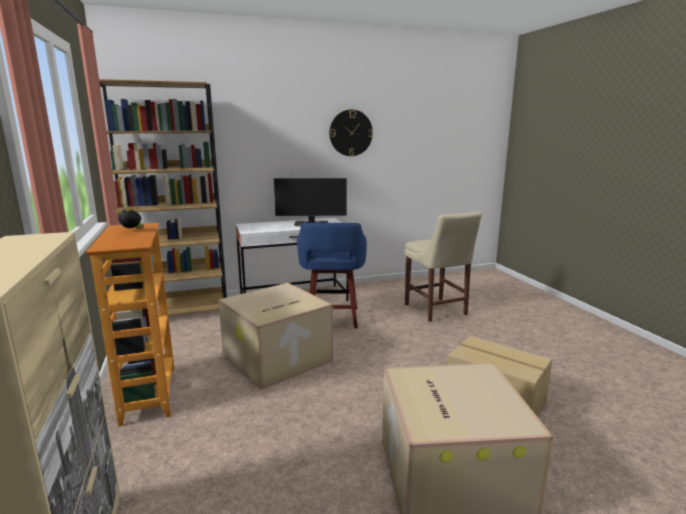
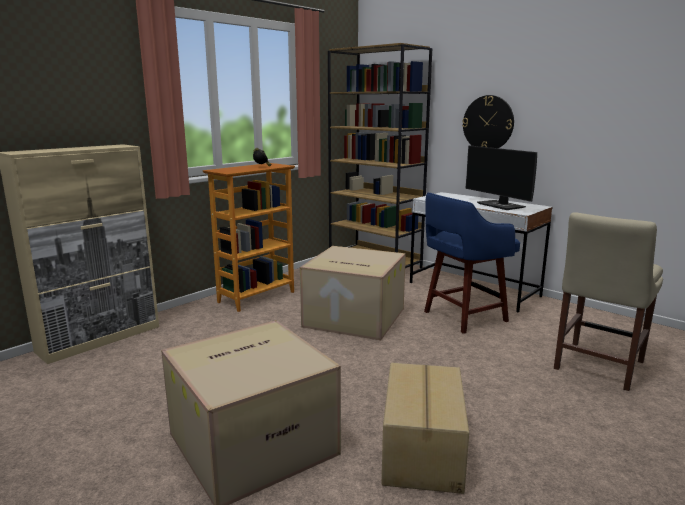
camera: 60 degrees right, 0 degrees up
wall clock [329,109,373,156] -> wall clock moved to [462,95,514,148]

